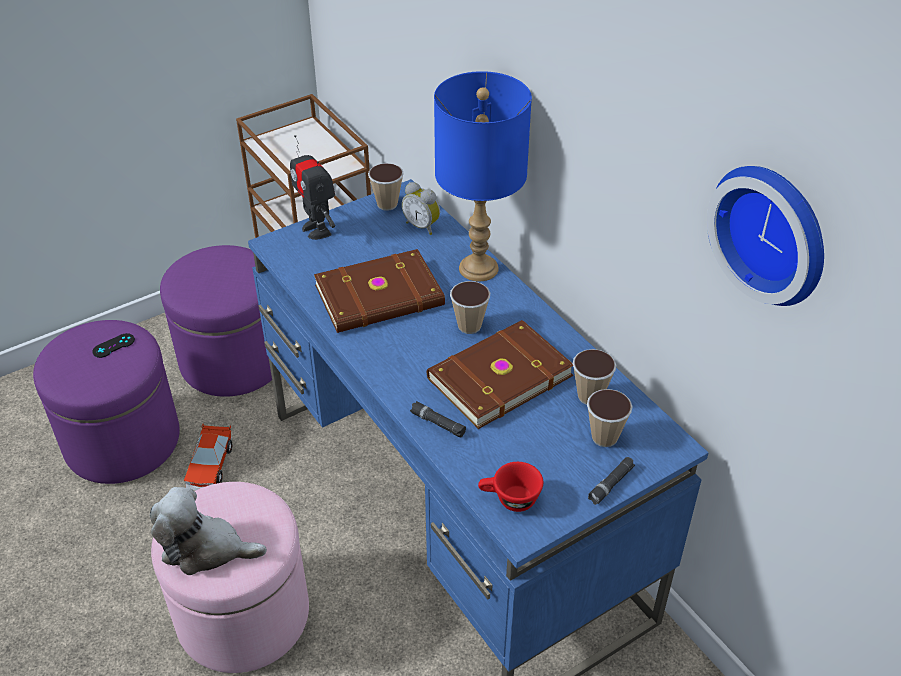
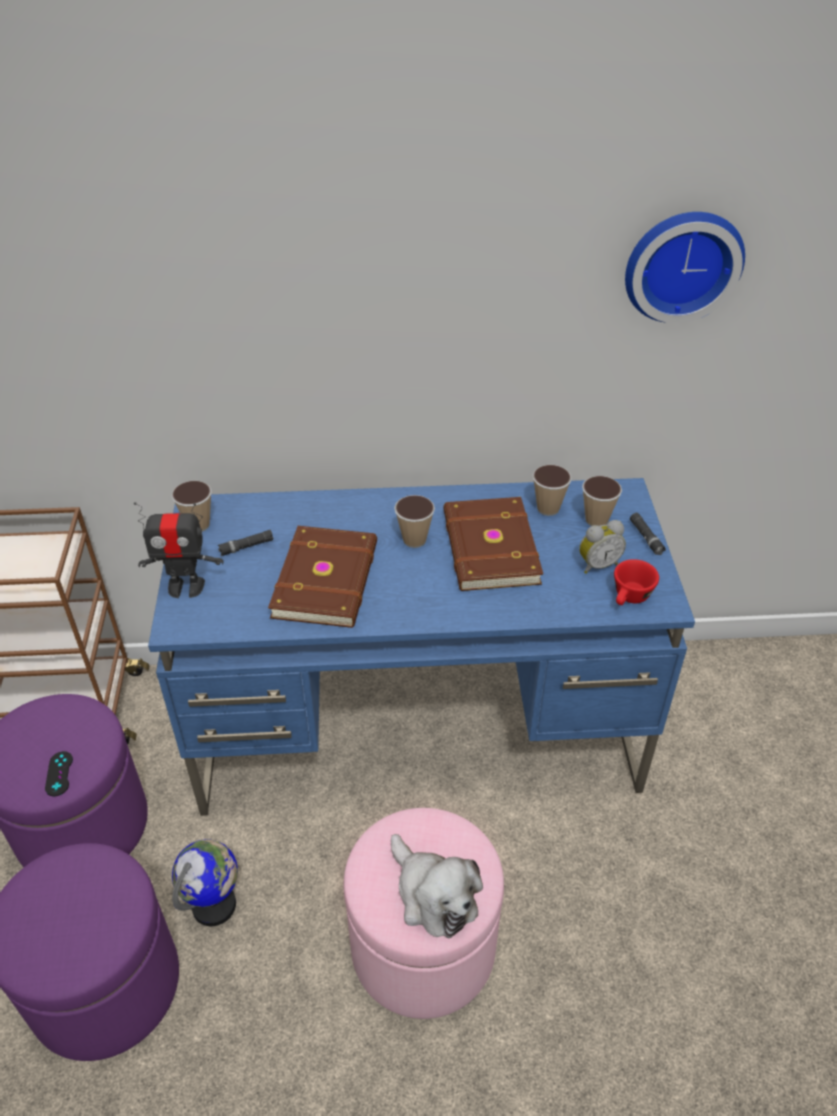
camera: 60 degrees left, 0 degrees up
black game controller [92,333,135,358] -> black game controller moved to [45,751,73,796]
plush toy [150,487,267,575] -> plush toy turned 75 degrees counterclockwise [391,834,483,938]
toy car [184,423,232,490] -> globe [172,839,238,926]
alarm clock [402,182,440,235] -> alarm clock moved to [579,520,626,574]
black flashlight [410,401,466,437] -> black flashlight moved to [217,530,274,556]
blue table lamp [434,71,532,281] -> none

